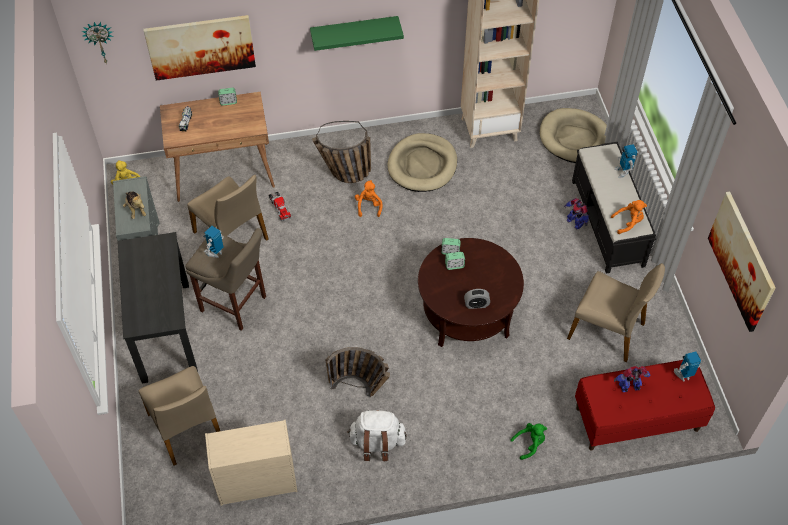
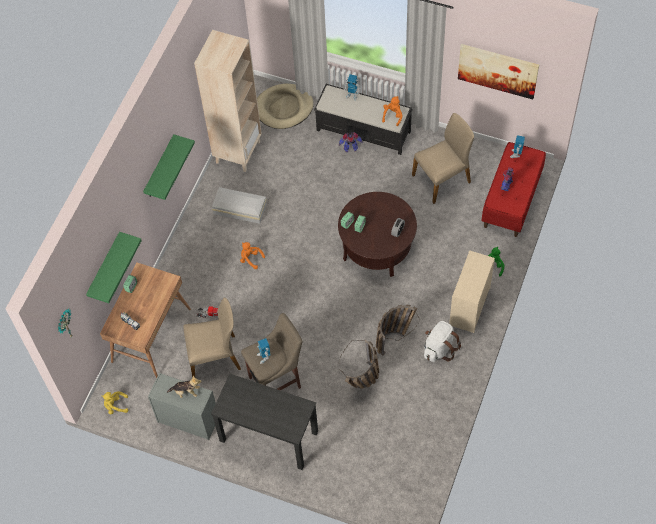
camera: 55 degrees left, 5 degrees up
beige chair [138,366,220,466] -> none
picture [143,15,256,81] -> green shelf [86,232,142,303]
beige dresser [205,420,297,506] -> beige dresser moved to [449,250,495,333]
basket [312,121,371,183] -> basket moved to [338,340,379,388]
beige dog bed [387,133,457,192] -> white storage box [212,187,267,224]

